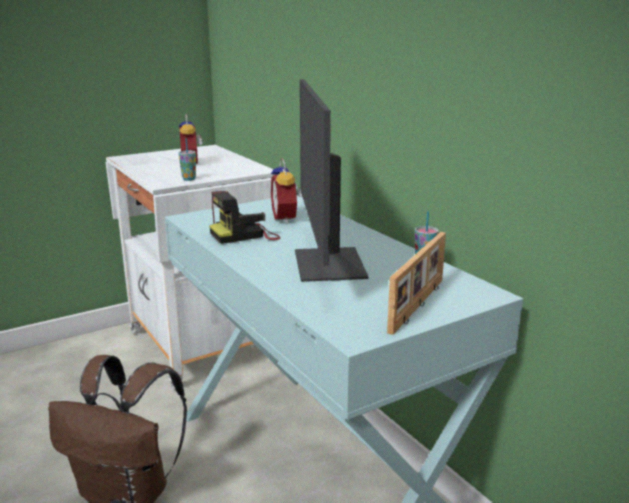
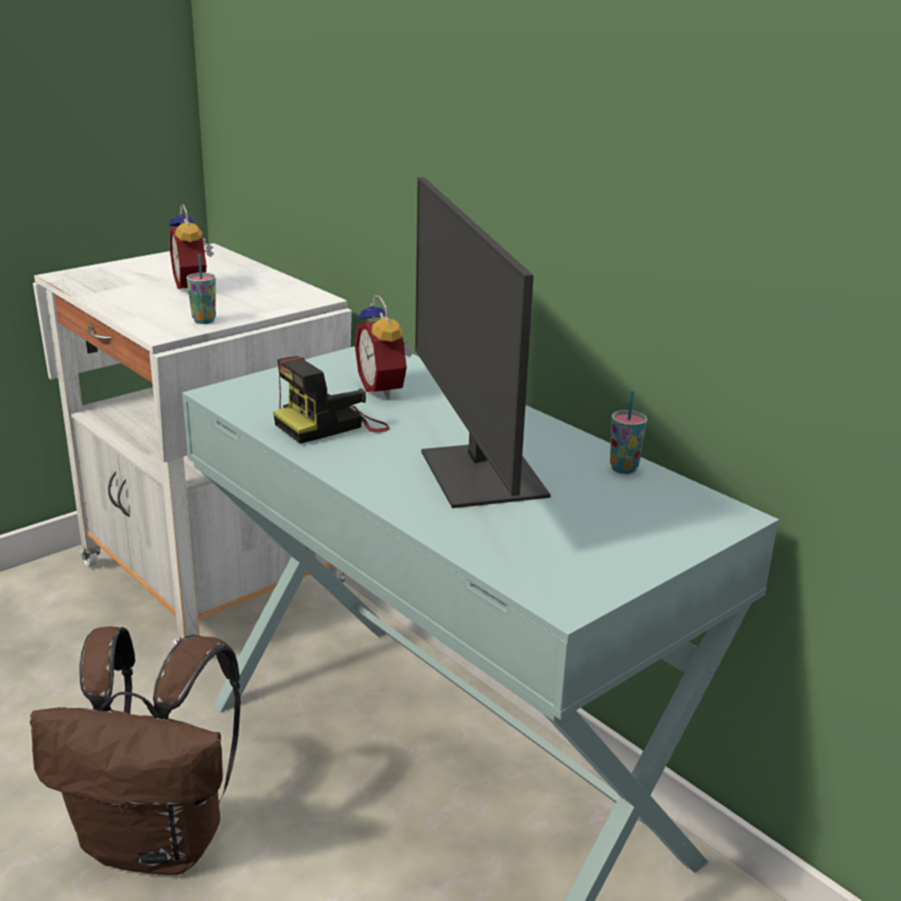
camera: 10 degrees left, 5 degrees up
picture frame [387,232,446,335] -> none

